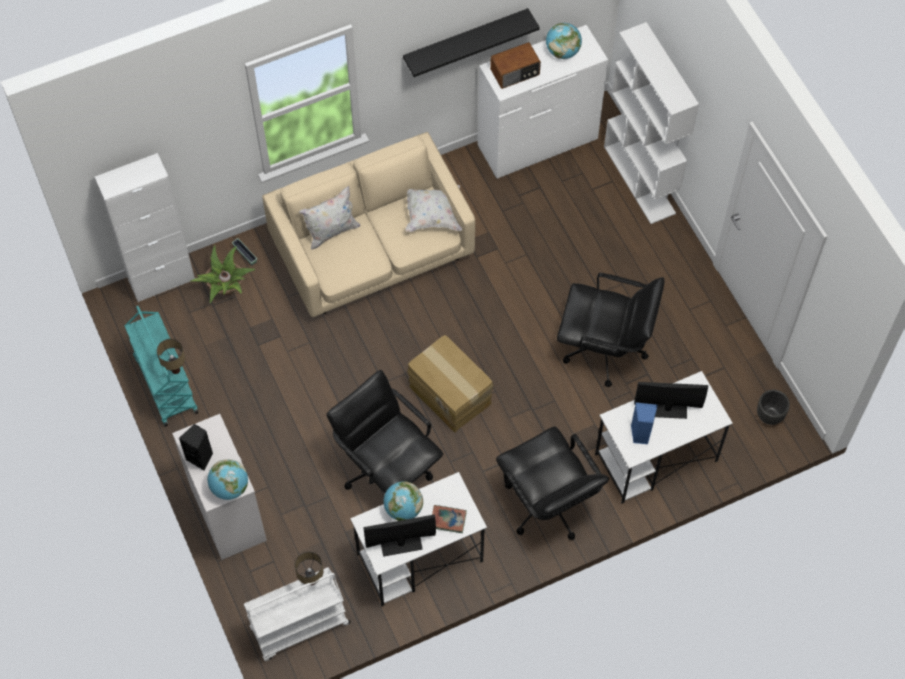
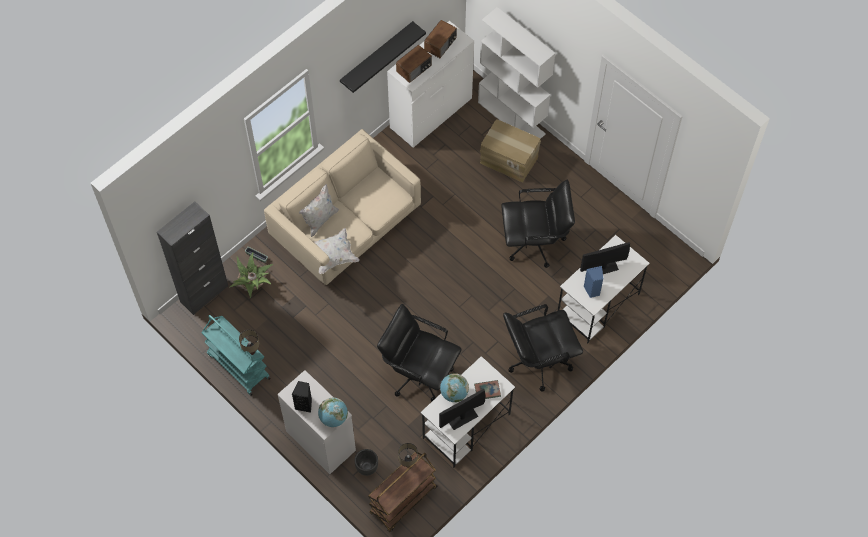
camera: 20 degrees left, 0 degrees up
white cabinet [95,153,195,302] -> black cabinet [157,201,228,315]
white cart [244,567,351,661] -> brown cart [368,452,437,532]
white pillow [405,185,462,232] -> white pillow moved to [314,228,359,274]
cardboard box [407,335,494,433] -> cardboard box moved to [480,119,541,182]
black office chair [496,426,609,540] -> black office chair turned 120 degrees clockwise [503,304,583,392]
globe [546,23,582,59] -> radio [424,20,457,58]
black planter [757,390,790,425] -> black planter moved to [354,449,378,476]

